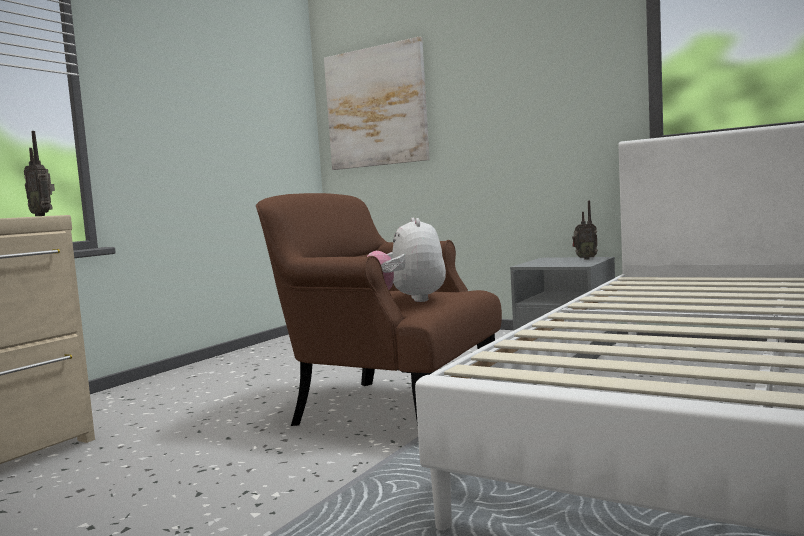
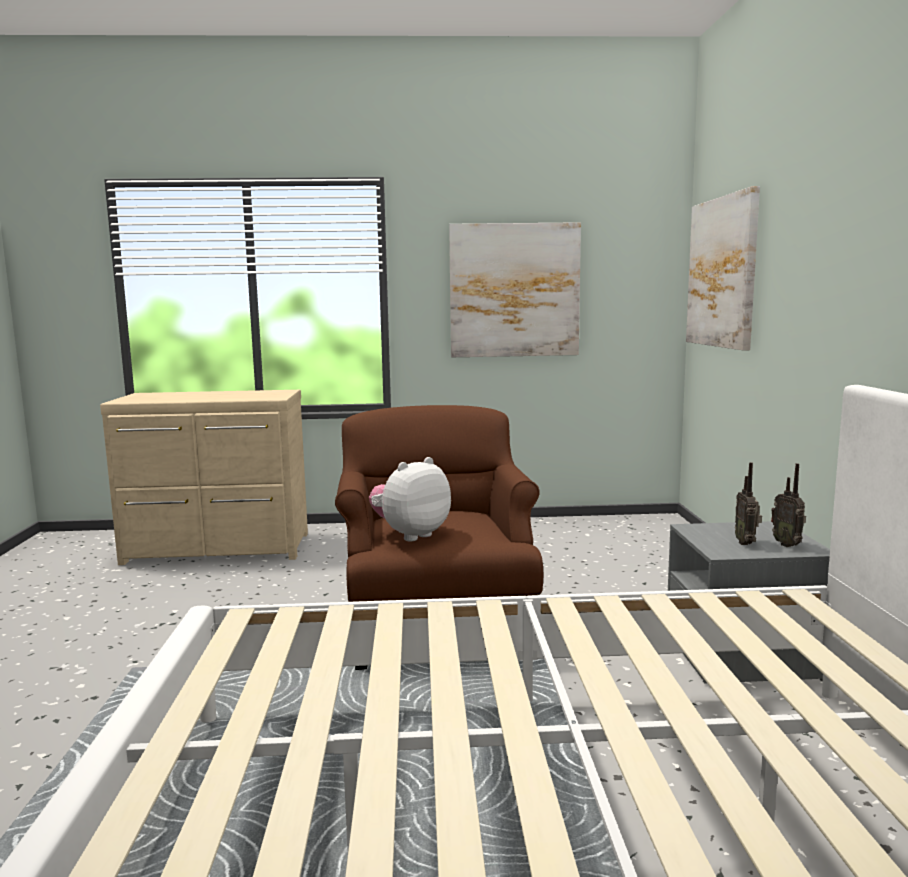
camera: 55 degrees right, 5 degrees up
radio [24,131,55,216] -> radio moved to [735,462,762,545]
none -> picture [449,222,581,357]

